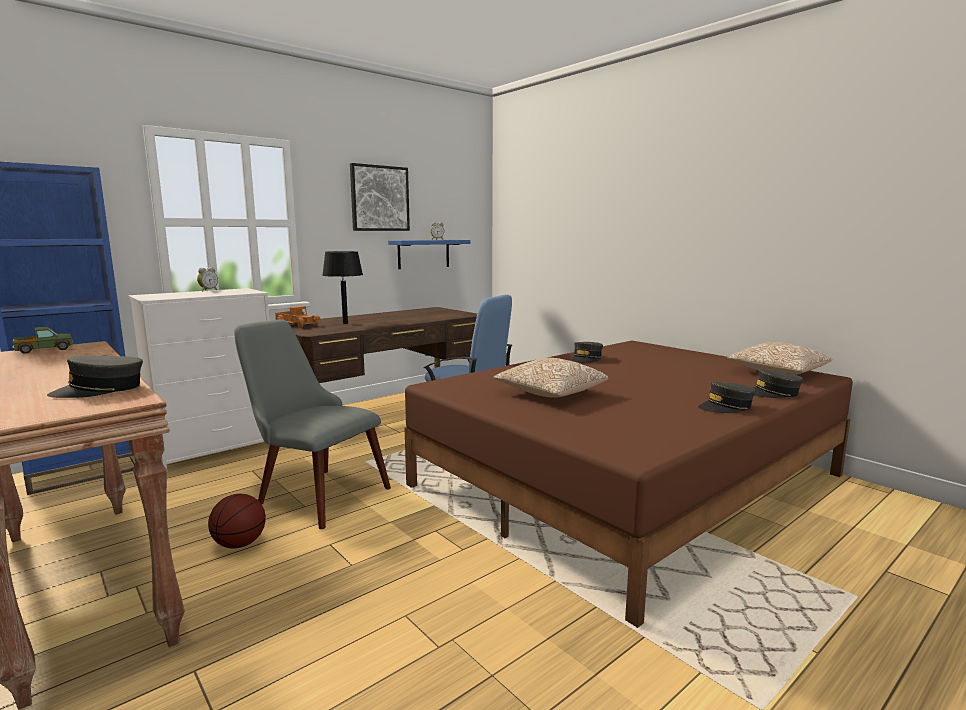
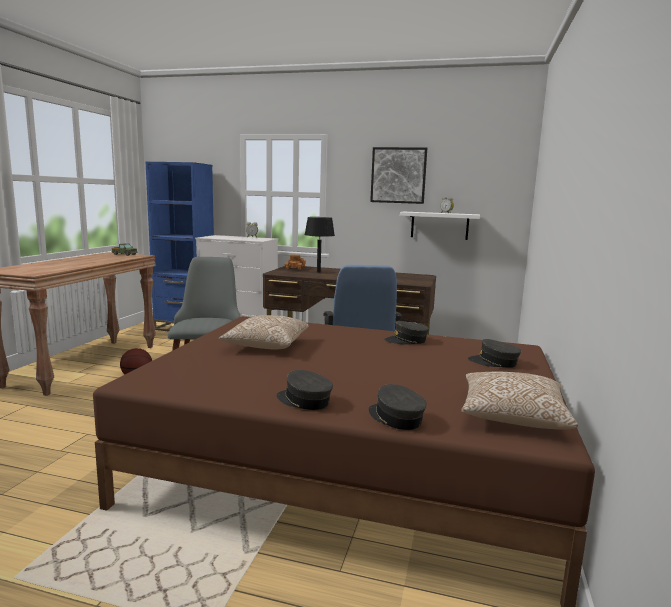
camera: 55 degrees right, 0 degrees up
grey cap [47,355,143,398] -> grey cap moved to [468,339,522,368]
blue shelf [388,240,470,269] -> white shelf [400,212,480,240]

